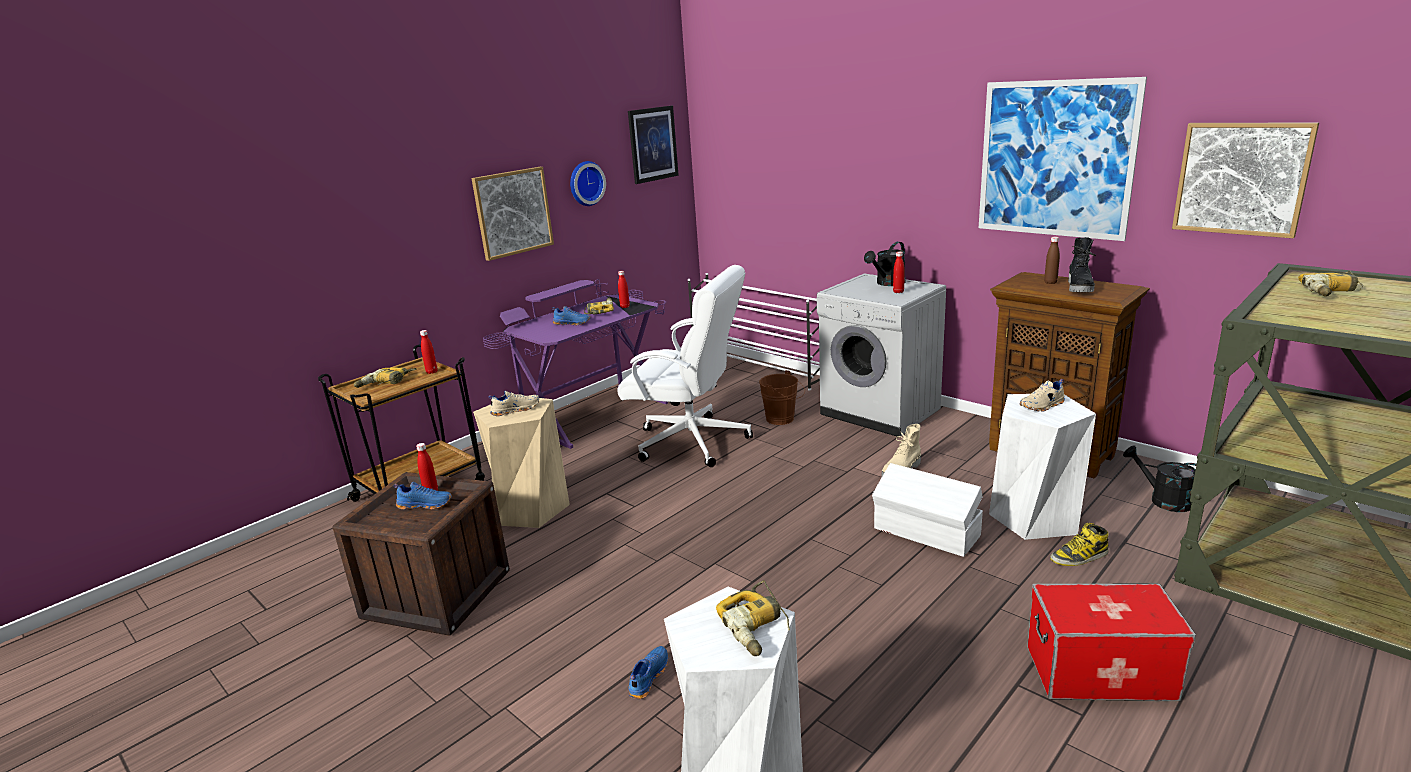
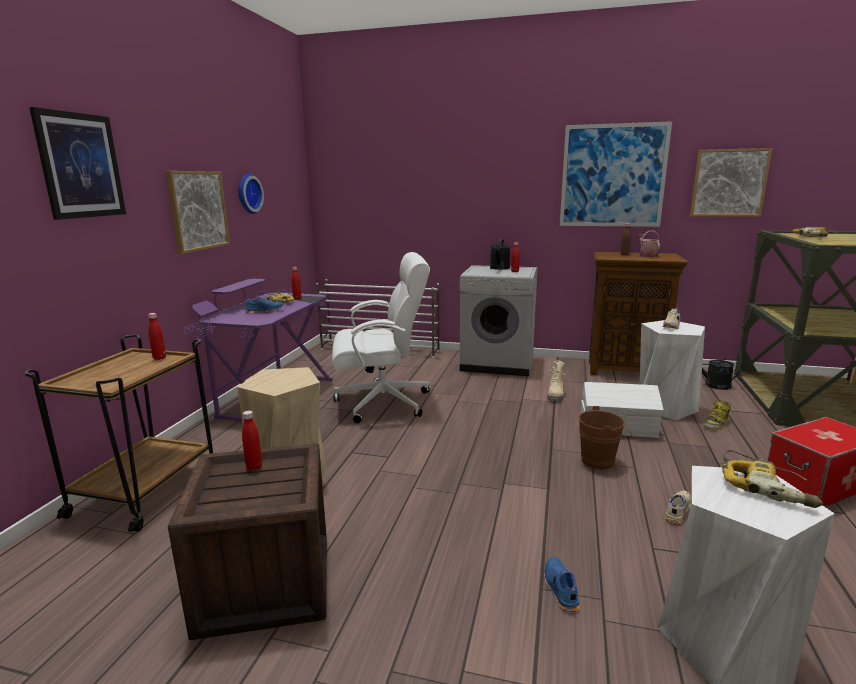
camera: 30 degrees left, 5 degrees down
power drill [354,367,416,388] -> none
blue shoe [394,482,452,509] -> none
beige shoe [489,391,539,416] -> beige shoe moved to [665,491,691,525]
picture [628,106,679,184] -> picture moved to [29,107,126,220]
brown bucket [759,370,805,425] -> brown bucket moved to [579,406,632,470]
black boot [1068,237,1096,292] -> watering can [636,231,660,257]

